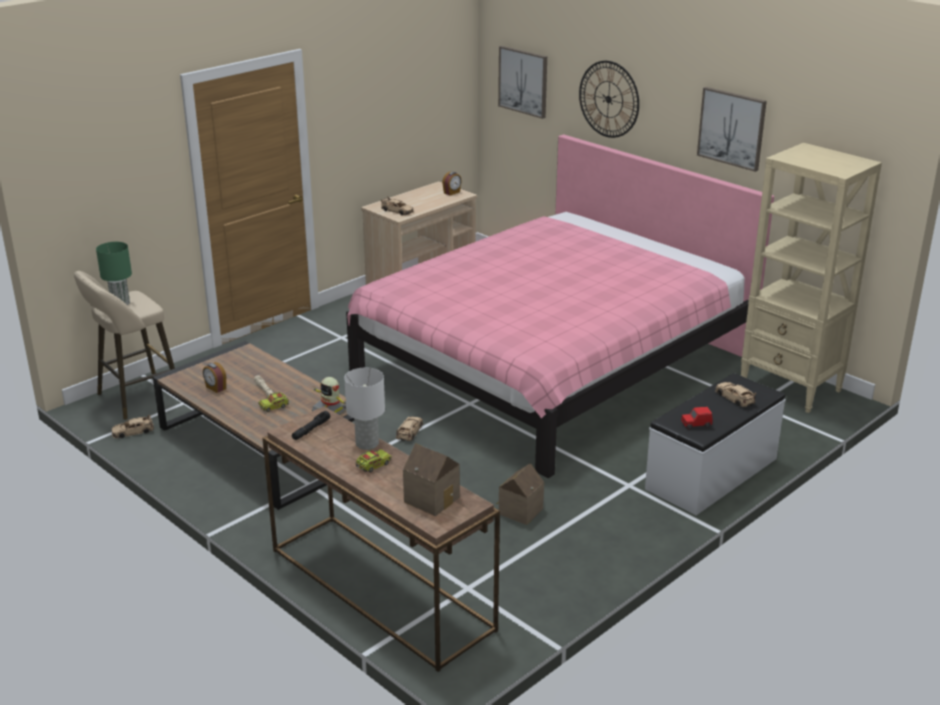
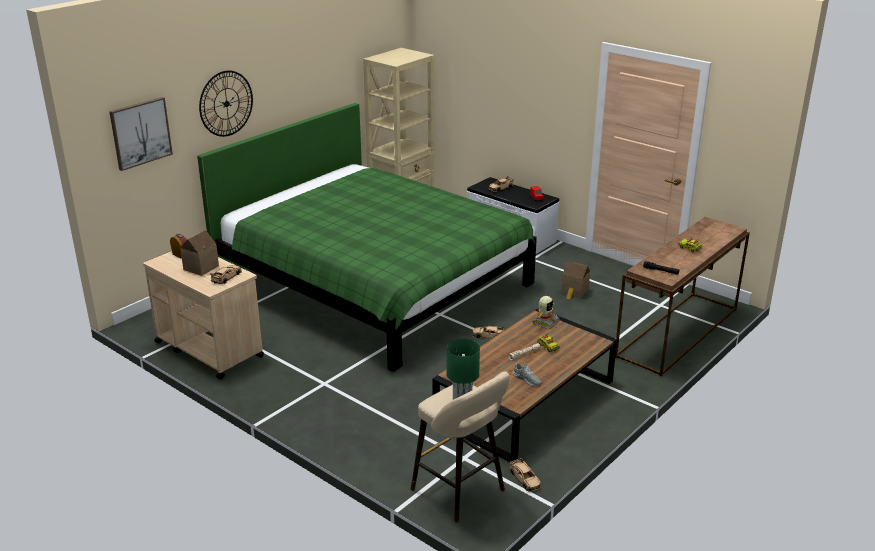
camera: 95 degrees left, 0 degrees up
alarm clock [203,362,226,393] -> grey shoe [512,363,541,386]
white table lamp [344,368,385,450] -> none
pink bed [346,134,774,478] -> green bed [197,103,537,372]
toy house [403,443,460,516] -> toy house moved to [180,230,219,276]
picture [697,87,767,172] -> none

